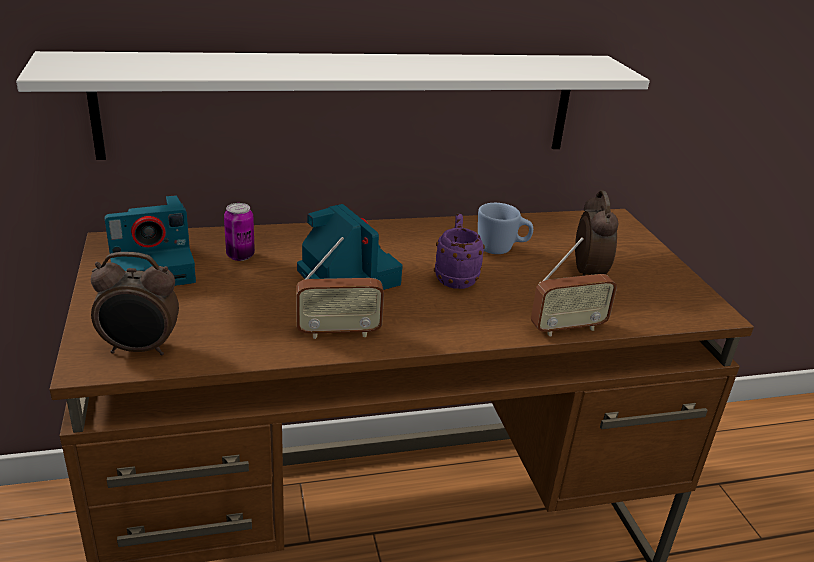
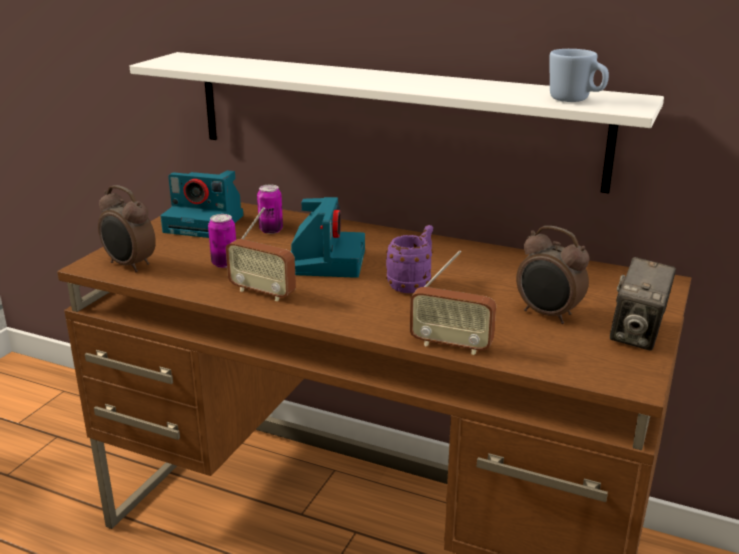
camera: 40 degrees right, 5 degrees down
blue mug [478,203,533,254] -> blue mug moved to [550,49,609,102]
alarm clock [575,190,619,276] -> alarm clock turned 90 degrees clockwise [516,226,590,324]
none -> can [208,214,236,268]
none -> camera [610,257,676,351]

